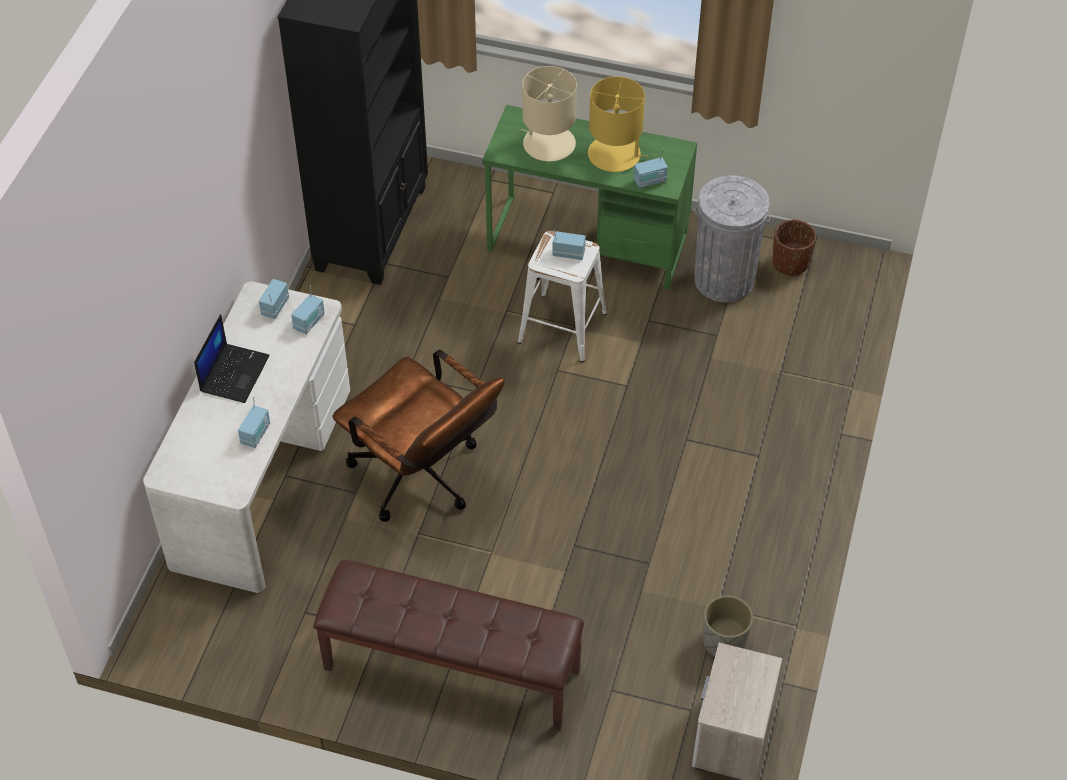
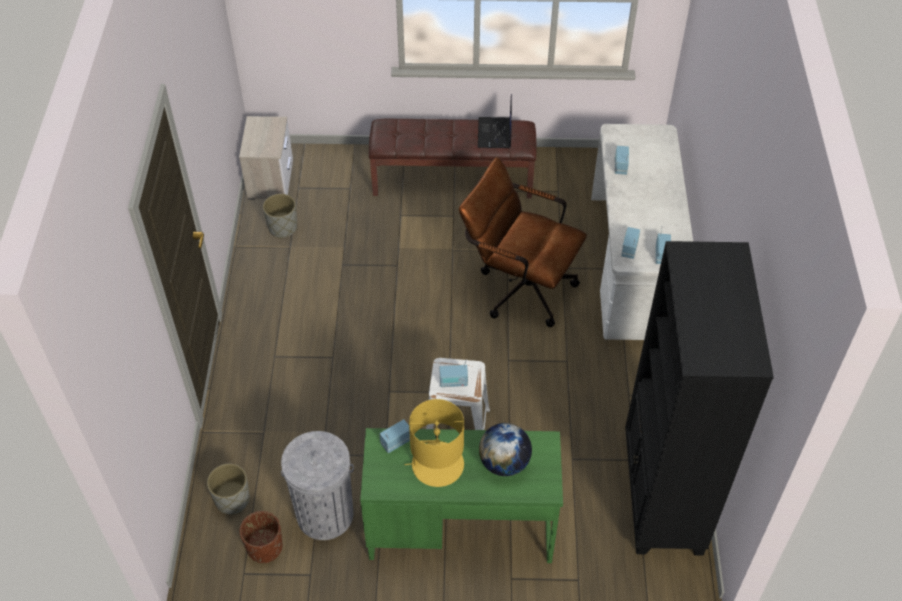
camera: 165 degrees right, 0 degrees up
laptop [194,314,270,403] -> laptop moved to [478,94,512,148]
beige table lamp [520,66,577,162] -> globe [479,423,532,476]
none -> grey planter [207,463,250,514]

